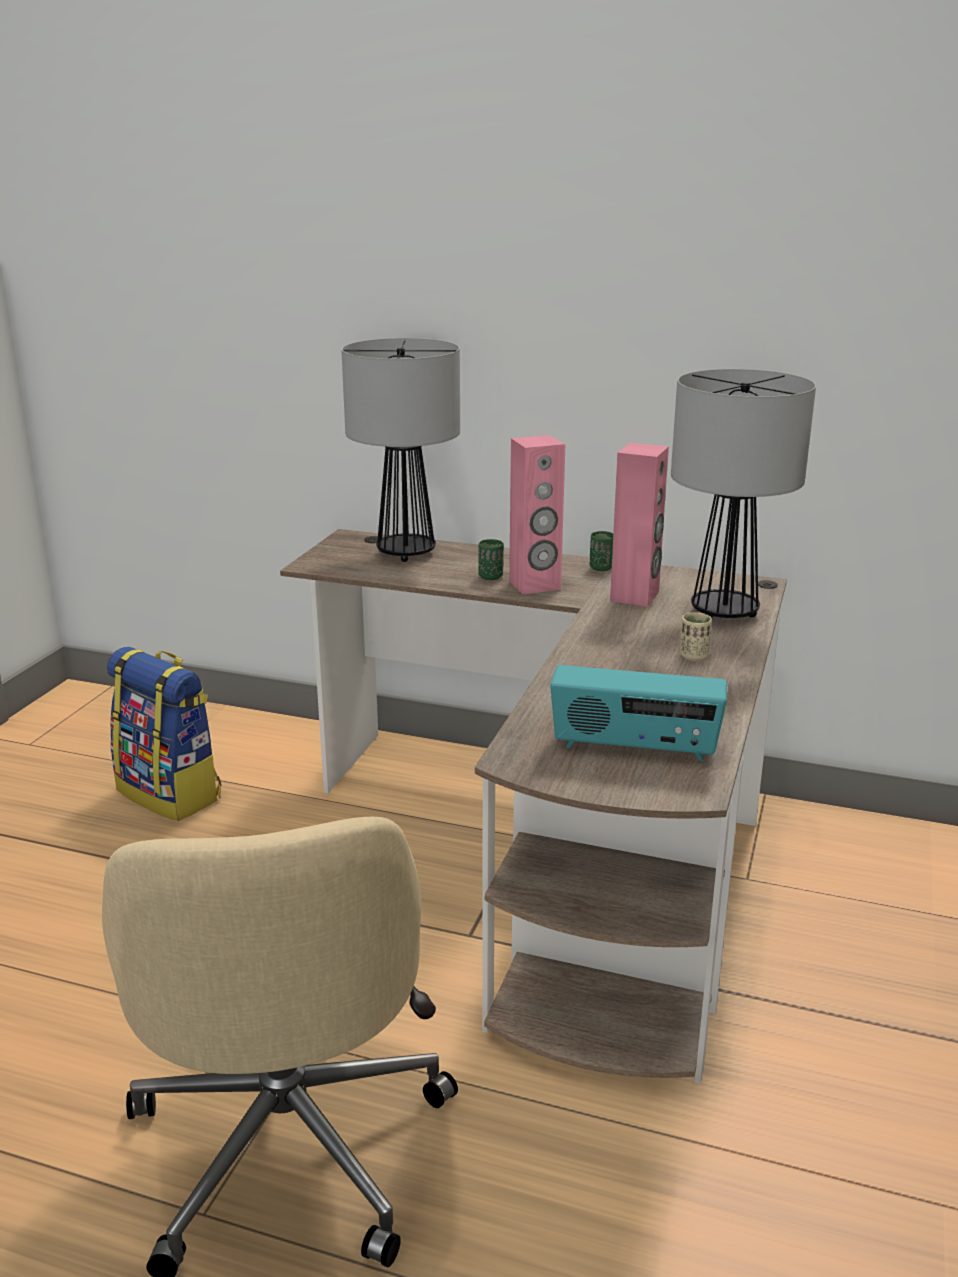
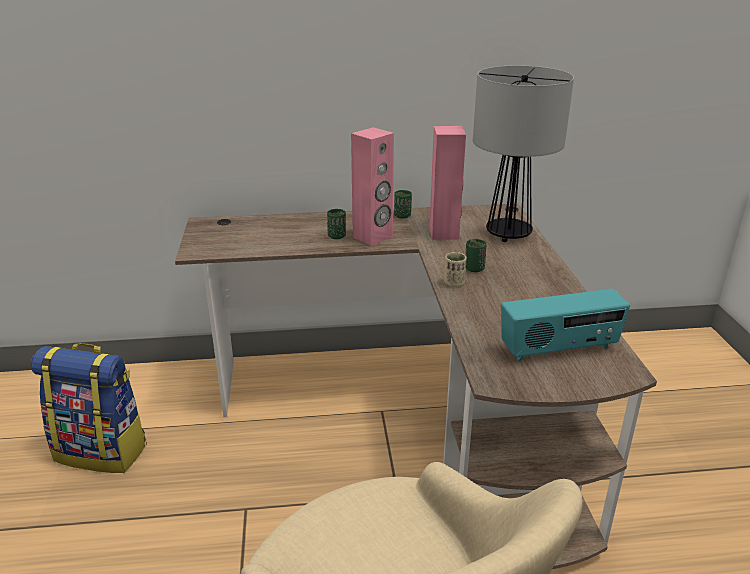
camera: 25 degrees left, 5 degrees up
table lamp [341,338,460,562] -> none
beige cup [680,612,712,661] -> beige cup moved to [444,252,467,287]
none -> green cup [465,239,487,272]

